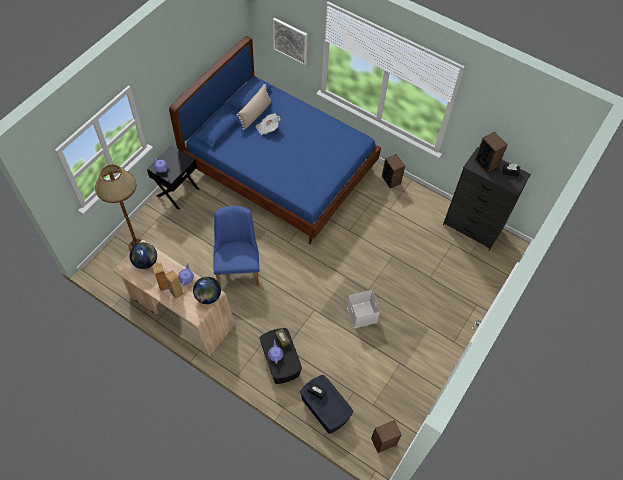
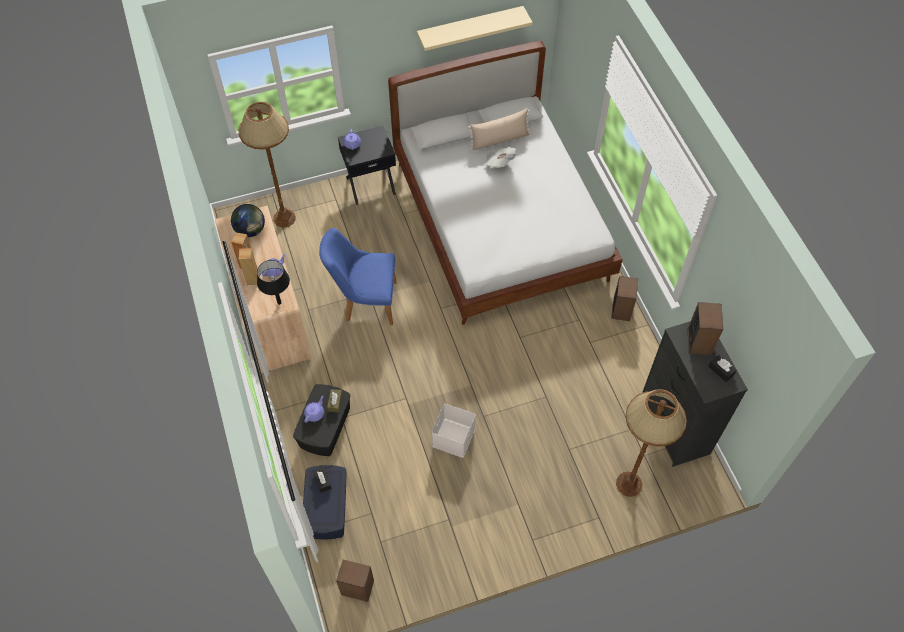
camera: 40 degrees right, 0 degrees up
blue bed [169,36,381,244] -> white bed [388,41,623,325]
globe [193,277,221,304] -> black table lamp [257,260,290,305]
blue chair [213,206,259,287] -> blue chair turned 120 degrees counterclockwise [319,228,397,325]
picture [273,18,308,65] -> none
none -> beige shelf [417,6,533,51]
none -> brown floor lamp [616,389,687,497]

